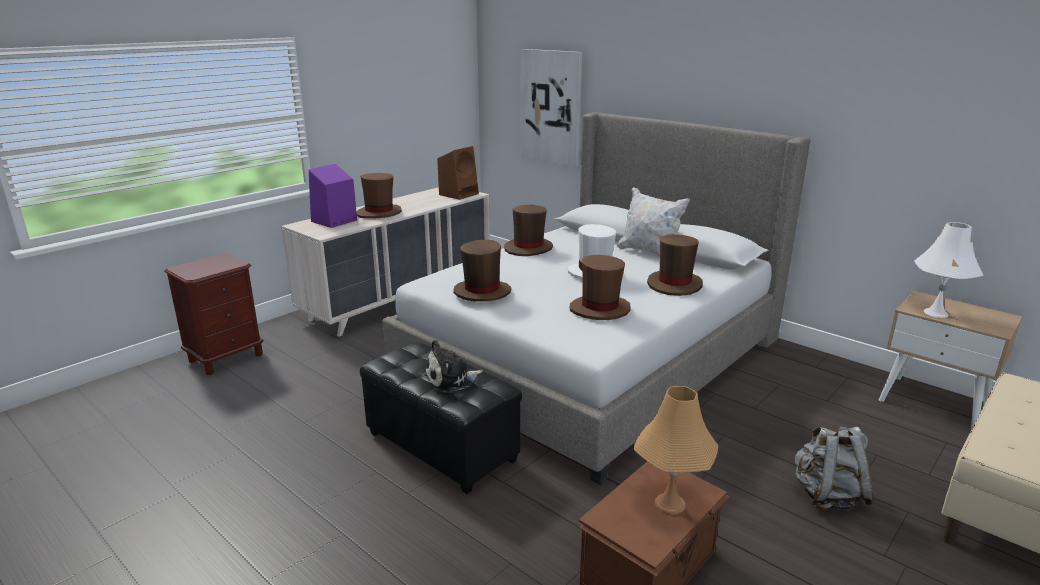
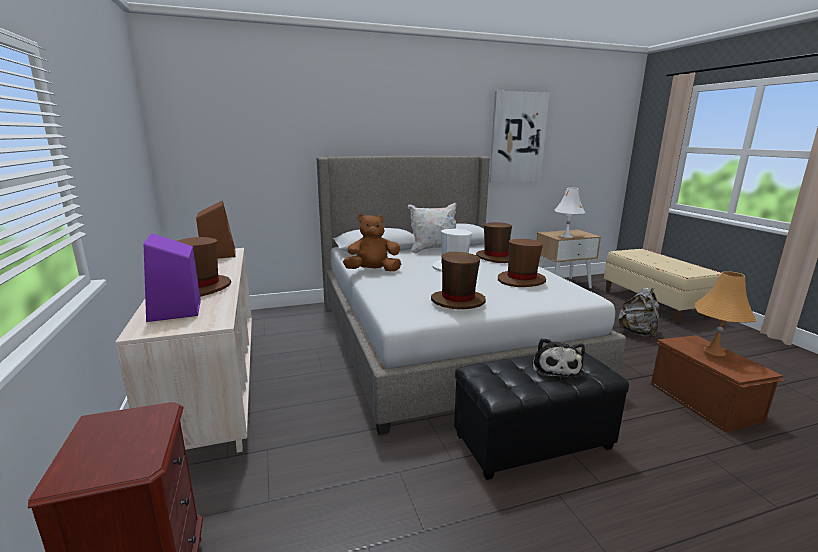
camera: 60 degrees left, 5 degrees down
brown hat [504,205,553,256] -> brown plush toy [343,214,401,271]
picture [521,49,582,167] -> picture moved to [489,91,550,182]

